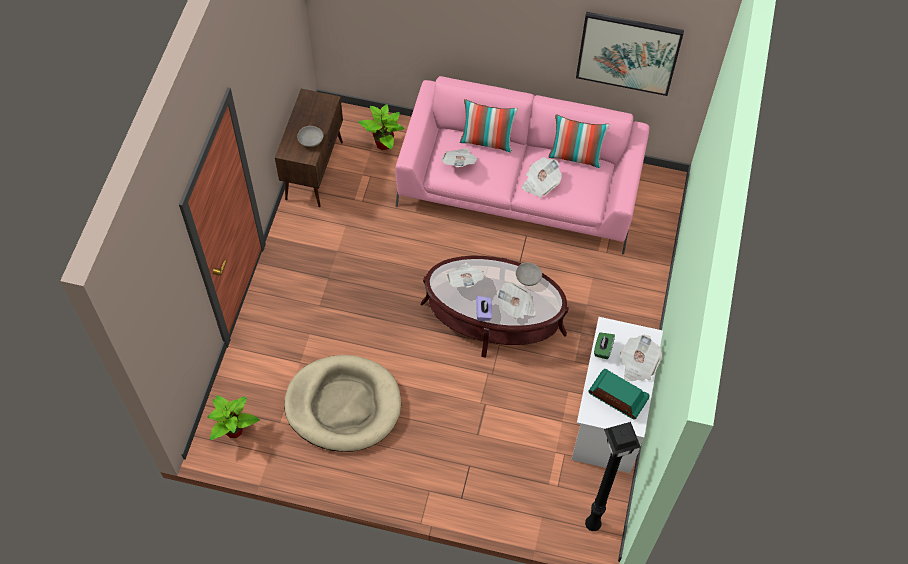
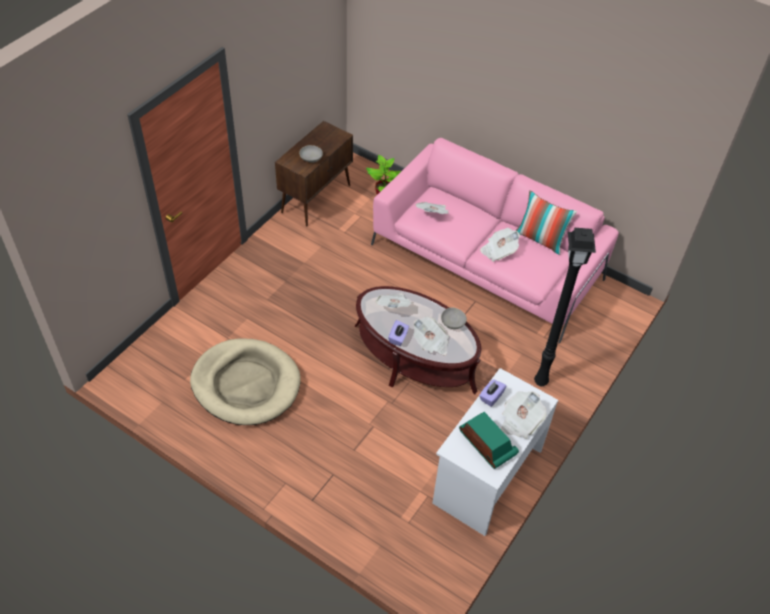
camera: 20 degrees right, 10 degrees down
potted plant [207,395,260,440] -> none
pillow [460,99,518,152] -> none
picture [576,12,684,96] -> none
black floor lamp [585,422,640,531] -> black floor lamp moved to [534,228,596,386]
green tissue box [594,332,615,359] -> purple tissue box [479,379,506,407]

